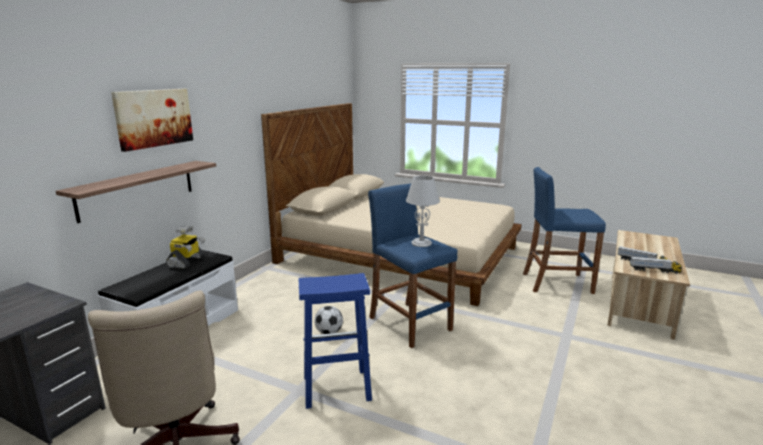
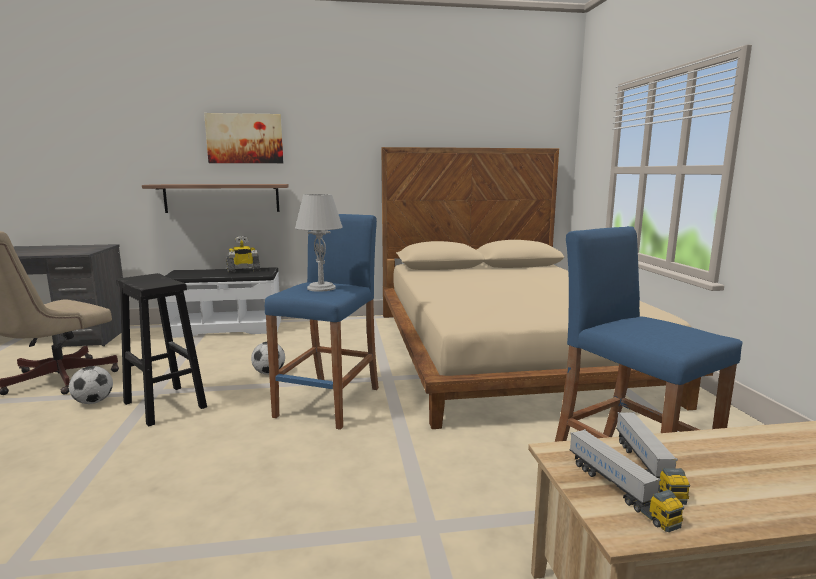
camera: 55 degrees right, 5 degrees down
blue stool [299,273,372,409] -> black stool [116,273,207,427]
none -> football [69,366,113,404]

